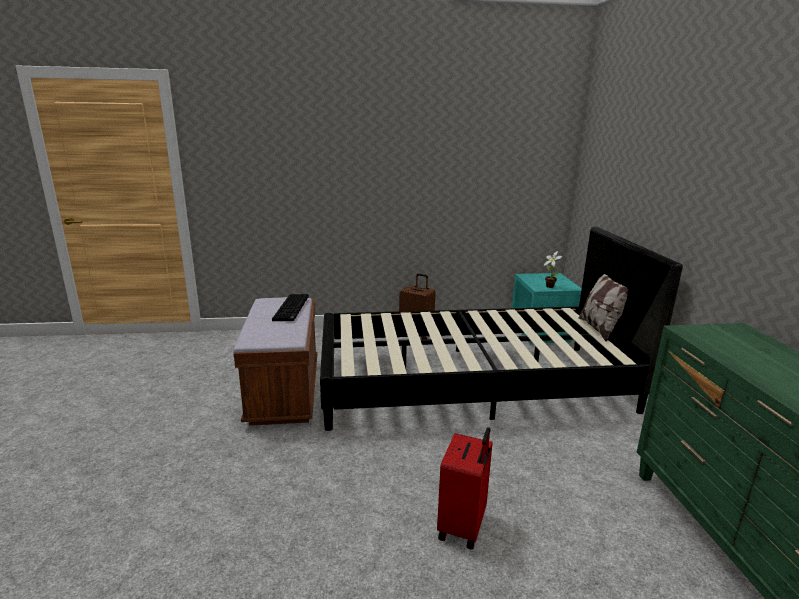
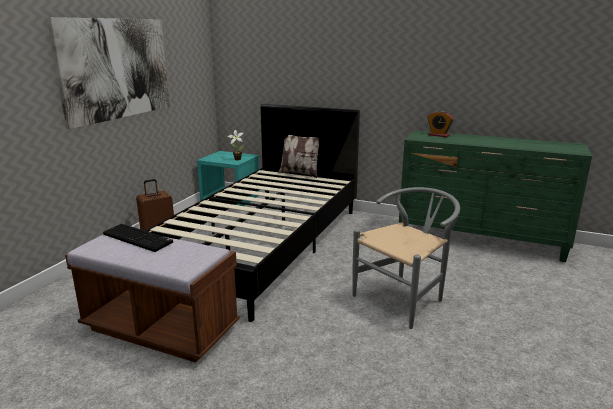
camera: 60 degrees left, 0 degrees up
red suitcase [437,427,493,550] -> grey chair [352,187,460,329]
none -> picture [47,17,170,129]
none -> alarm clock [428,110,454,137]

